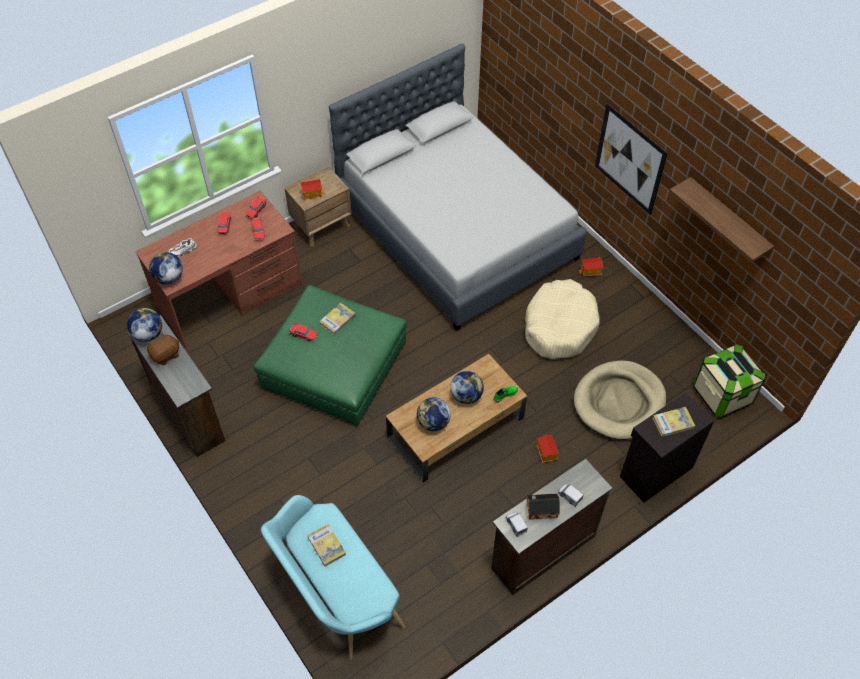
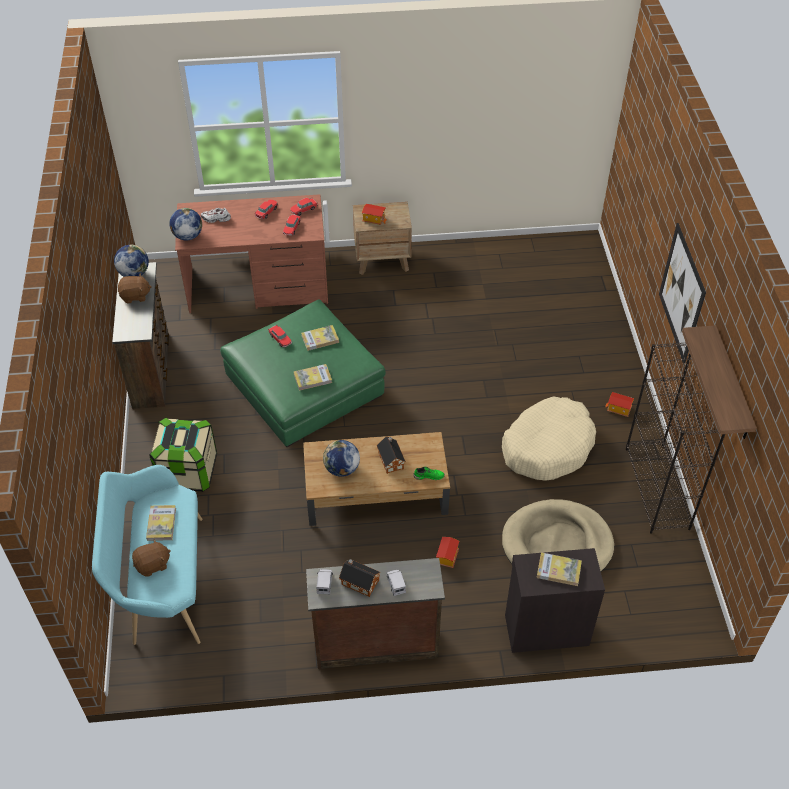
camera: 30 degrees right, 5 degrees down
grey bed [329,43,587,331] -> none
globe [450,371,484,404] -> toy house [377,437,406,474]
storage box [693,344,765,418] -> storage box moved to [149,418,217,492]
none -> brown plush toy [132,538,171,577]
none -> book [294,364,332,391]
none -> black bookcase [626,343,725,534]

